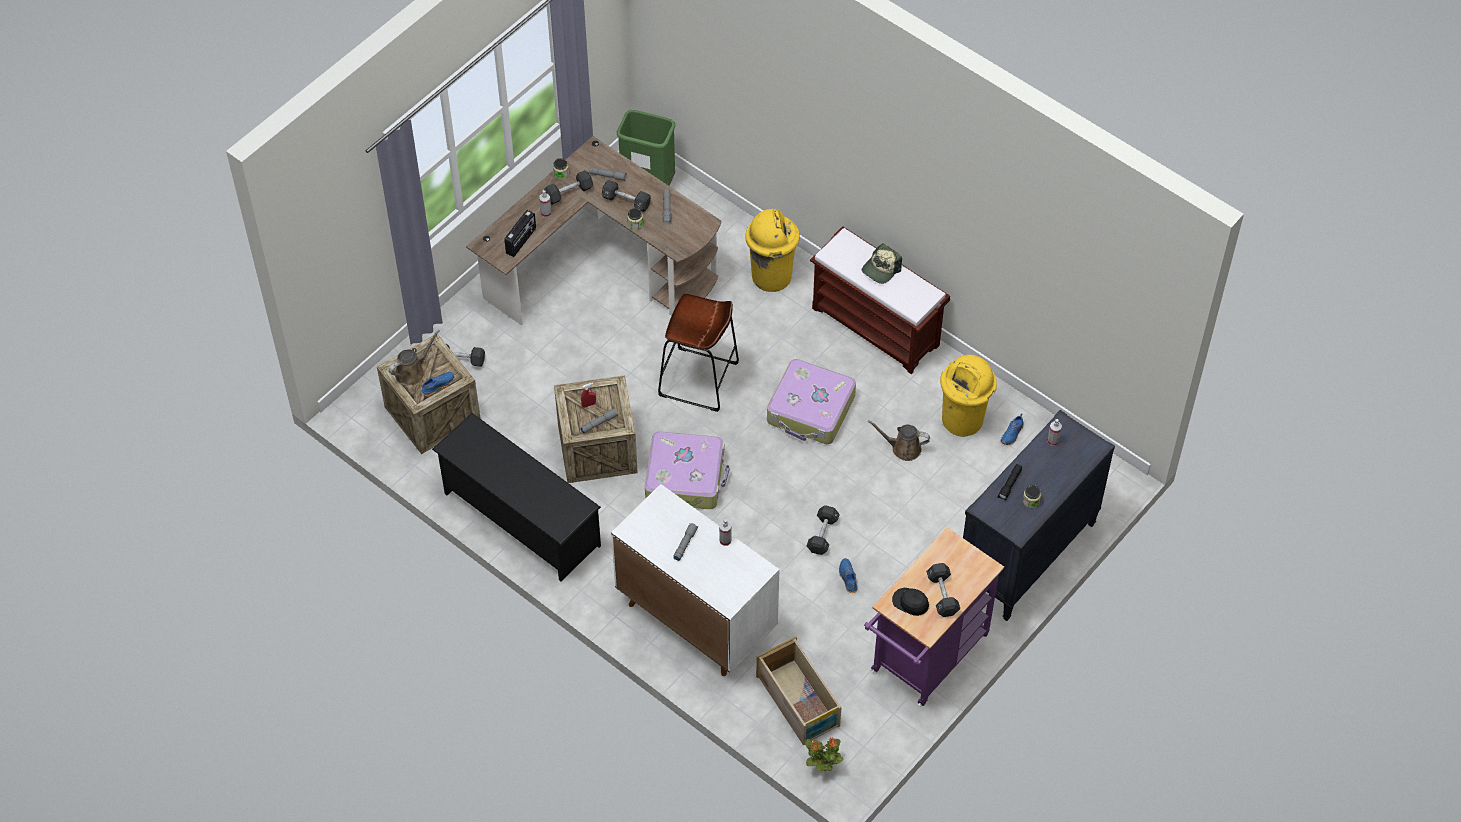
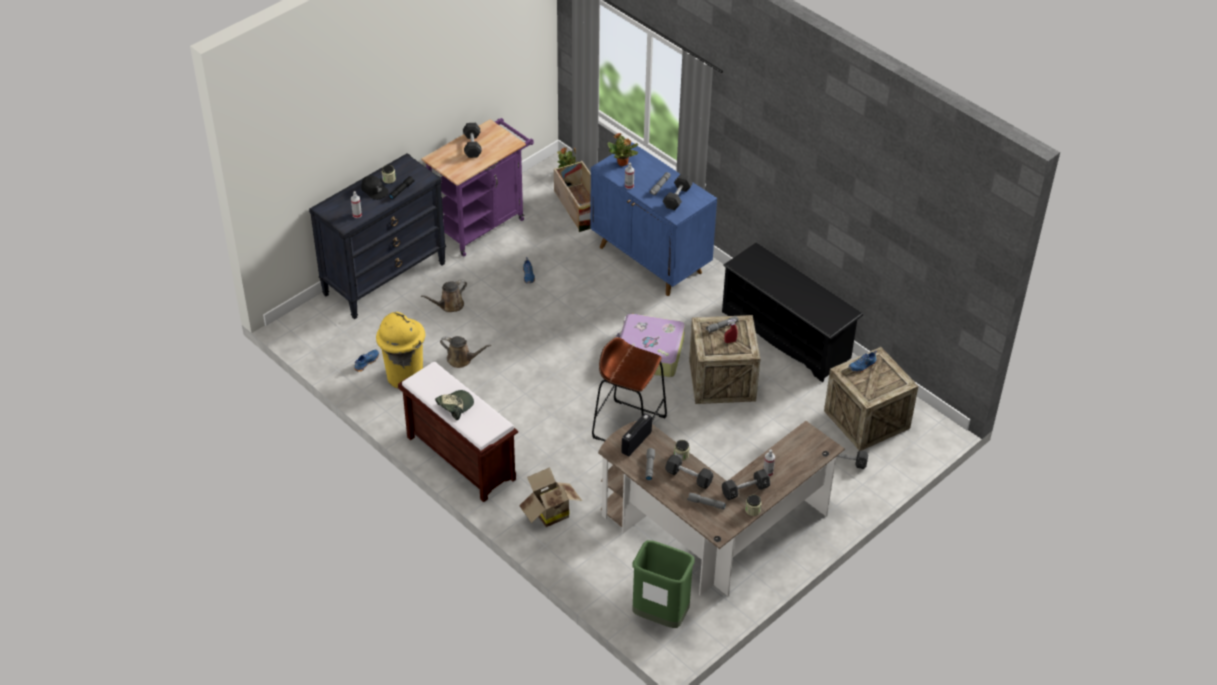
camera: 175 degrees left, 10 degrees down
brown watering can [389,330,440,386] -> brown watering can moved to [421,280,467,312]
radio [504,210,536,257] -> radio moved to [621,413,652,457]
white cabinet [611,484,779,676] -> blue cabinet [590,142,717,296]
yellow trash can [745,209,800,292] -> cardboard box [519,467,582,527]
suitcase [767,359,856,444] -> none
black dumbbell [806,505,840,555] -> black dumbbell moved to [663,174,693,210]
black cap [892,588,929,616] -> black cap moved to [361,175,389,200]
none -> potted plant [607,133,638,166]

